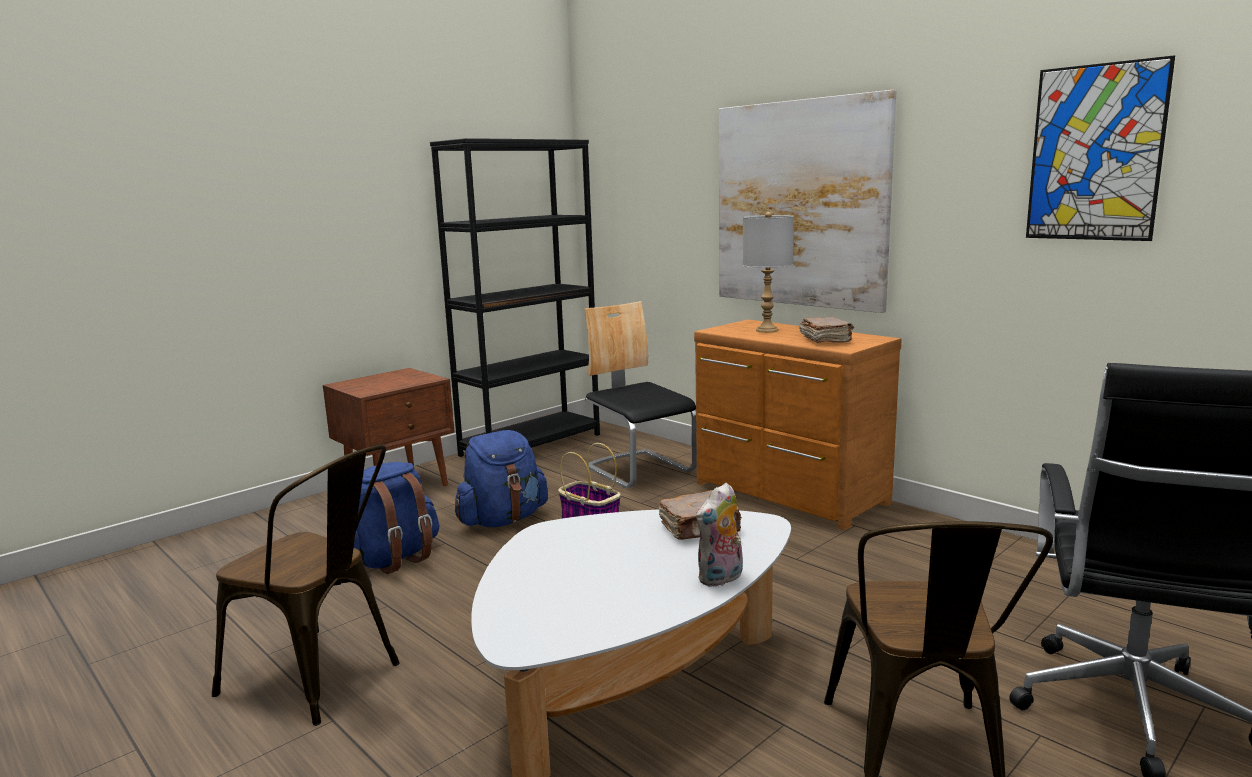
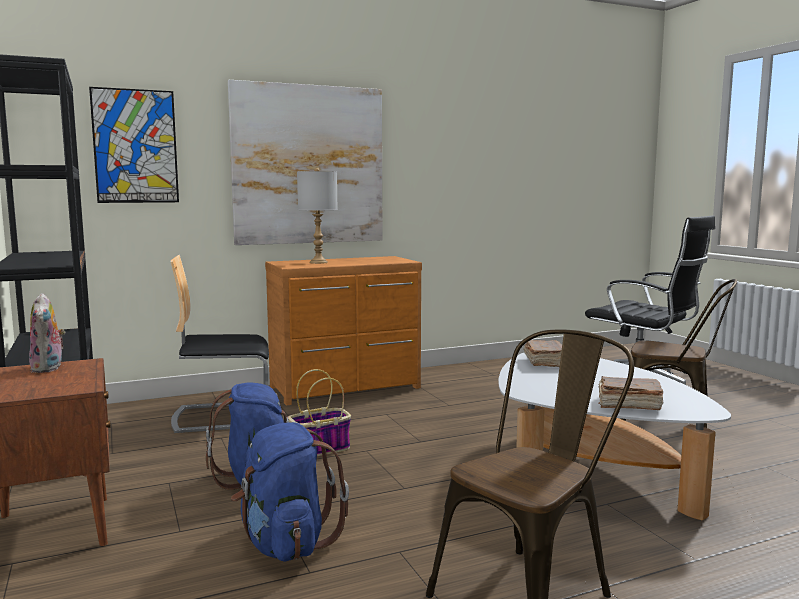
camera: 70 degrees left, 5 degrees down
plush toy [696,483,743,587] -> plush toy moved to [29,293,65,373]
brown book [799,316,854,343] -> brown book moved to [598,376,663,410]
picture [1026,55,1175,241] -> picture moved to [89,87,179,203]

